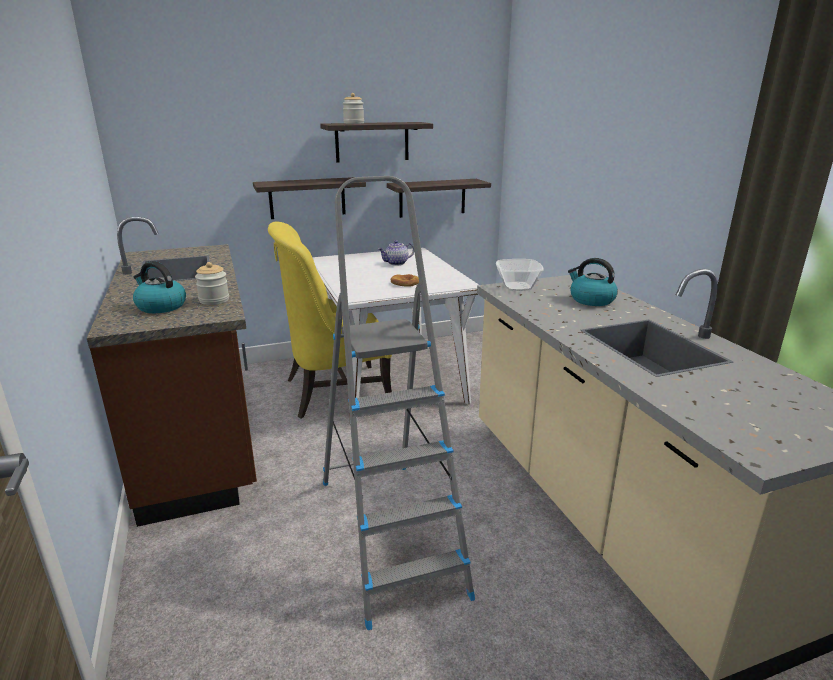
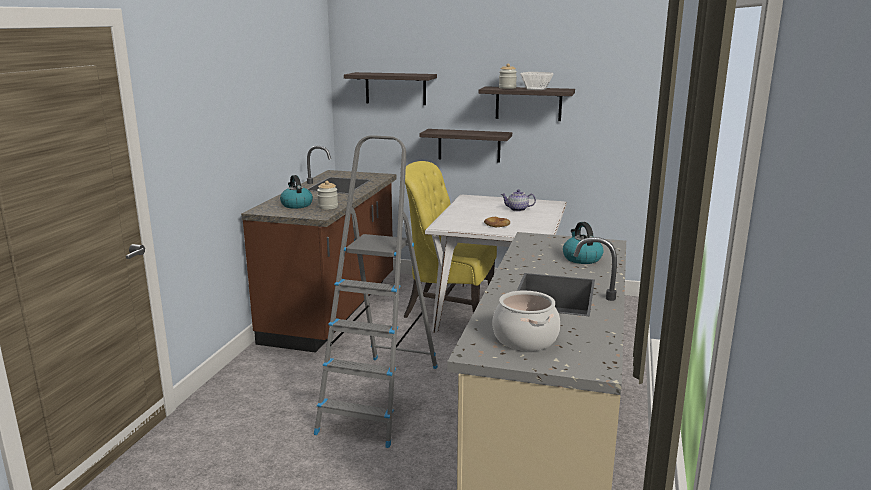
camera: 35 degrees right, 5 degrees down
shelf [387,179,491,218] -> shelf moved to [344,72,437,105]
bowl [496,259,544,291] -> bowl moved to [520,72,553,90]
none -> cooking pot [492,291,560,351]

